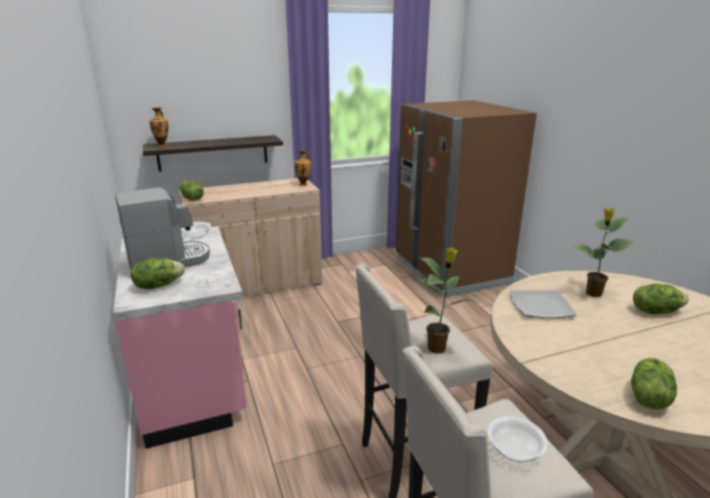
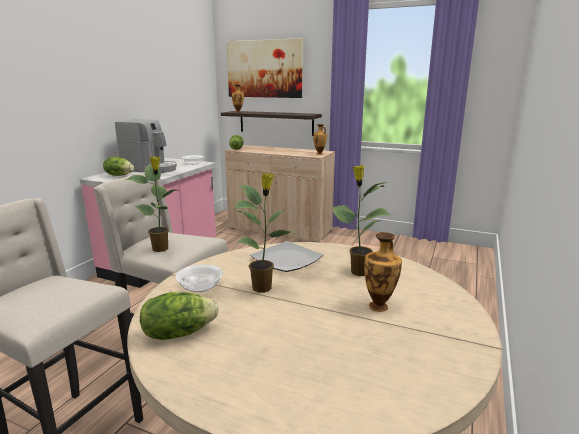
camera: 45 degrees right, 5 degrees down
brown fridge [396,100,537,297] -> none
bowl [488,416,548,462] -> bowl moved to [175,264,223,292]
lettuce [633,283,689,314] -> vase [364,232,402,312]
none -> picture [226,38,303,98]
none -> potted plant [233,173,296,293]

